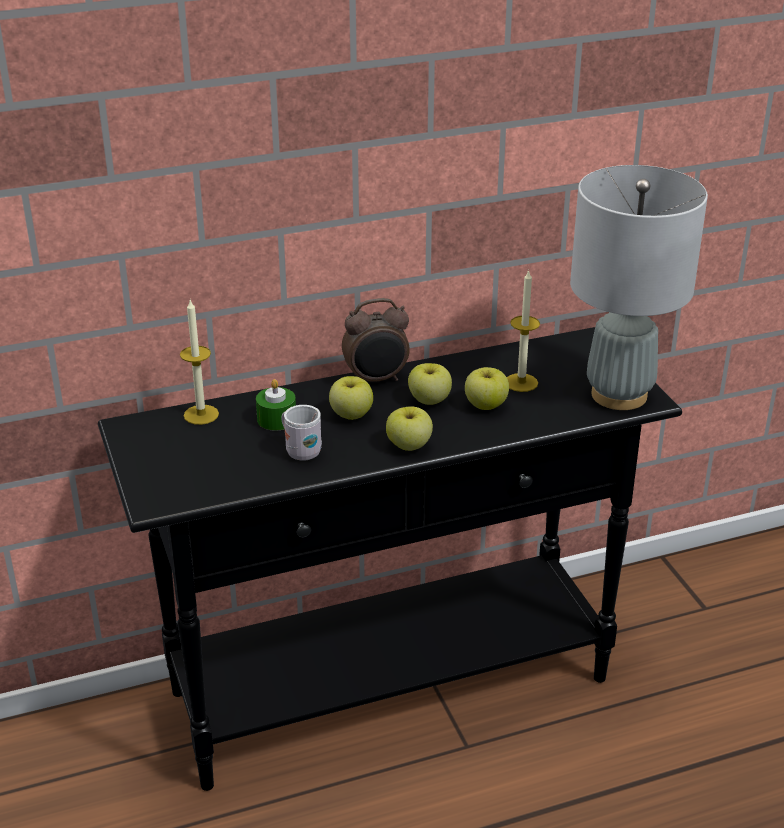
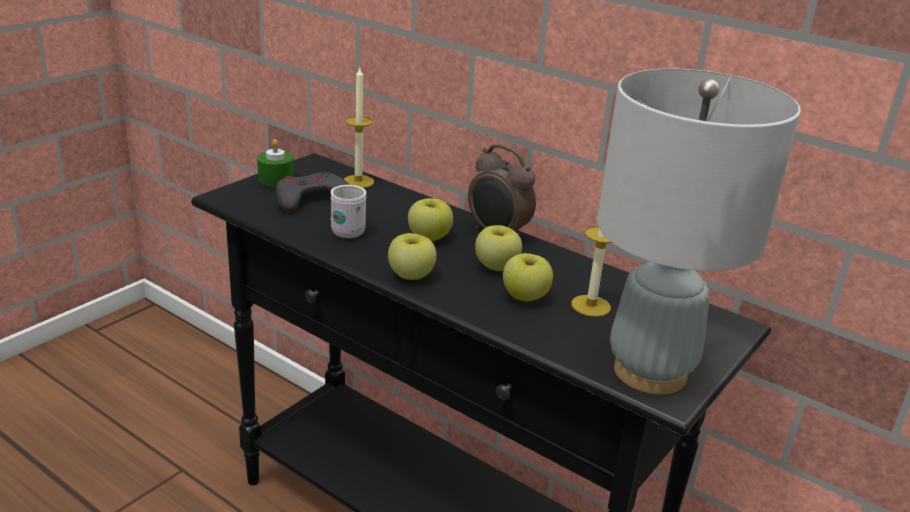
camera: 55 degrees right, 5 degrees down
green candle [256,379,296,431] -> green candle moved to [257,139,294,186]
none -> grey game controller [276,172,350,212]

